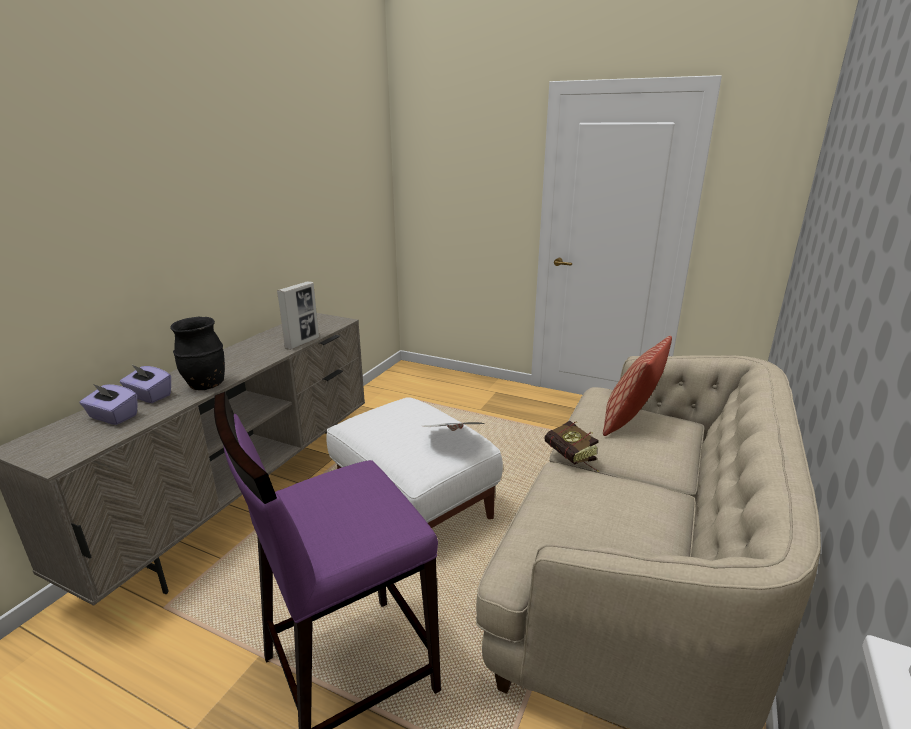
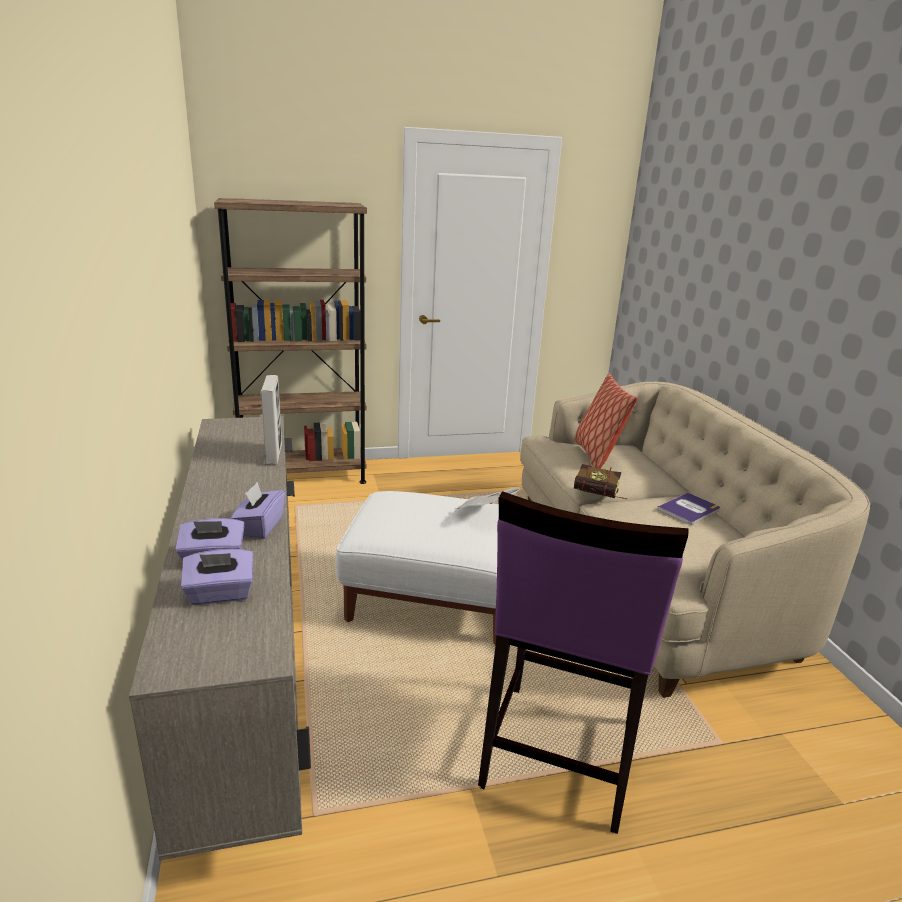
camera: 40 degrees left, 0 degrees up
black vase [170,317,225,390] -> purple tissue box [230,482,285,539]
none -> brown bookcase [214,198,367,484]
none -> book [657,493,720,525]

